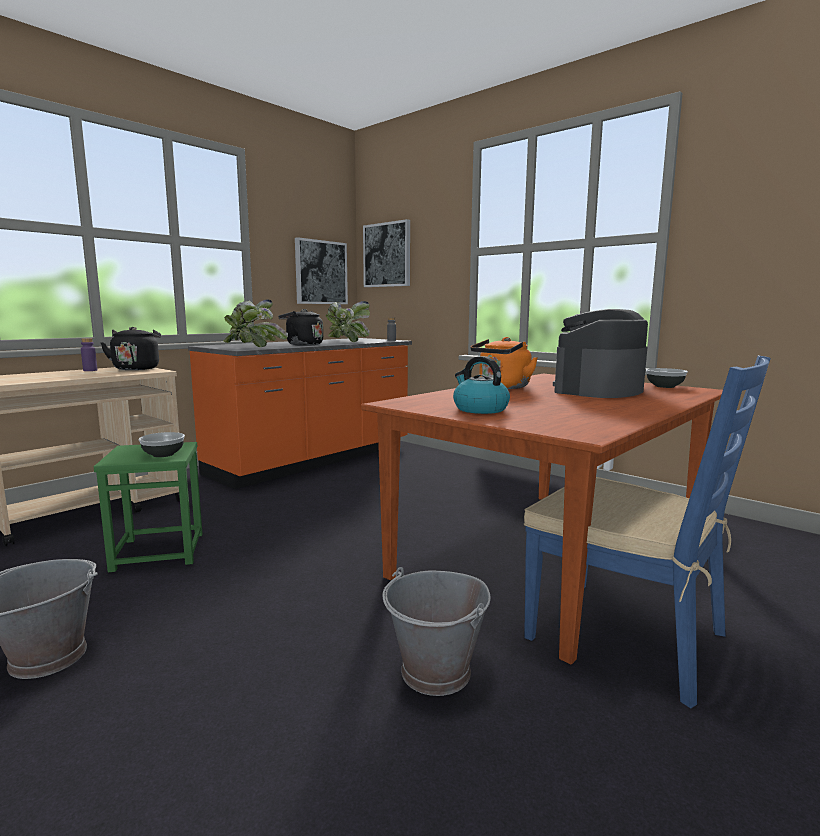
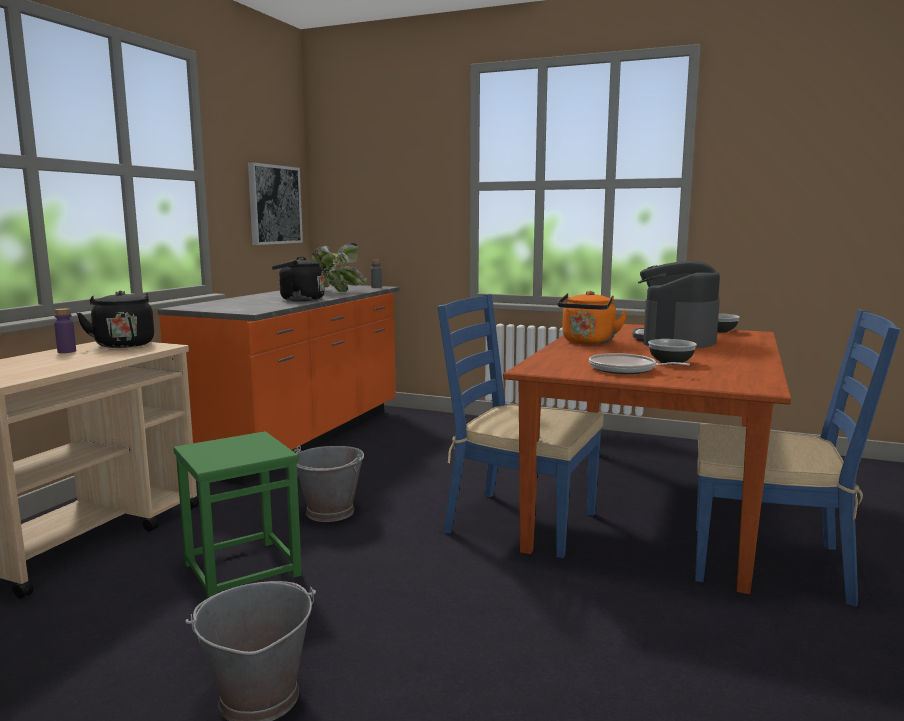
camera: 20 degrees left, 0 degrees up
bowl [138,432,185,457] -> bowl moved to [648,339,697,365]
potted plant [223,299,288,347] -> none
picture [363,219,410,287] -> none
grey bucket [382,567,491,696] -> grey bucket moved to [294,445,364,522]
kettle [453,356,510,414] -> frying pan [589,353,690,374]
none -> blue chair [437,294,604,559]

